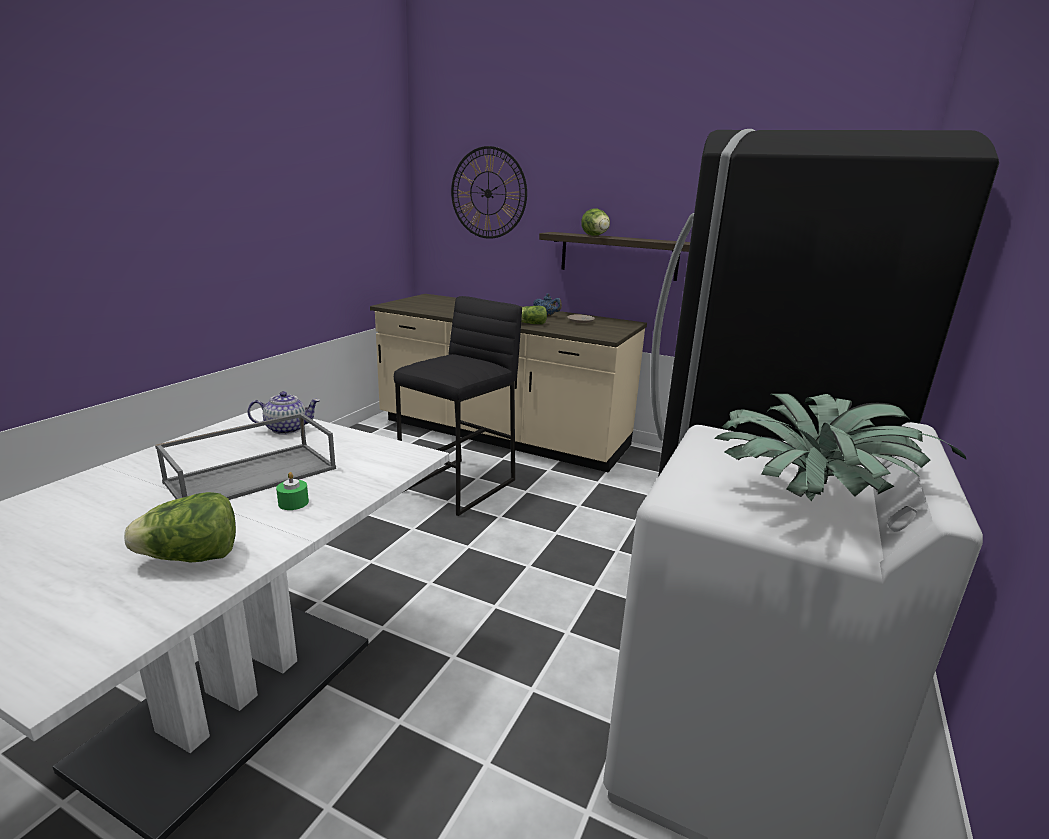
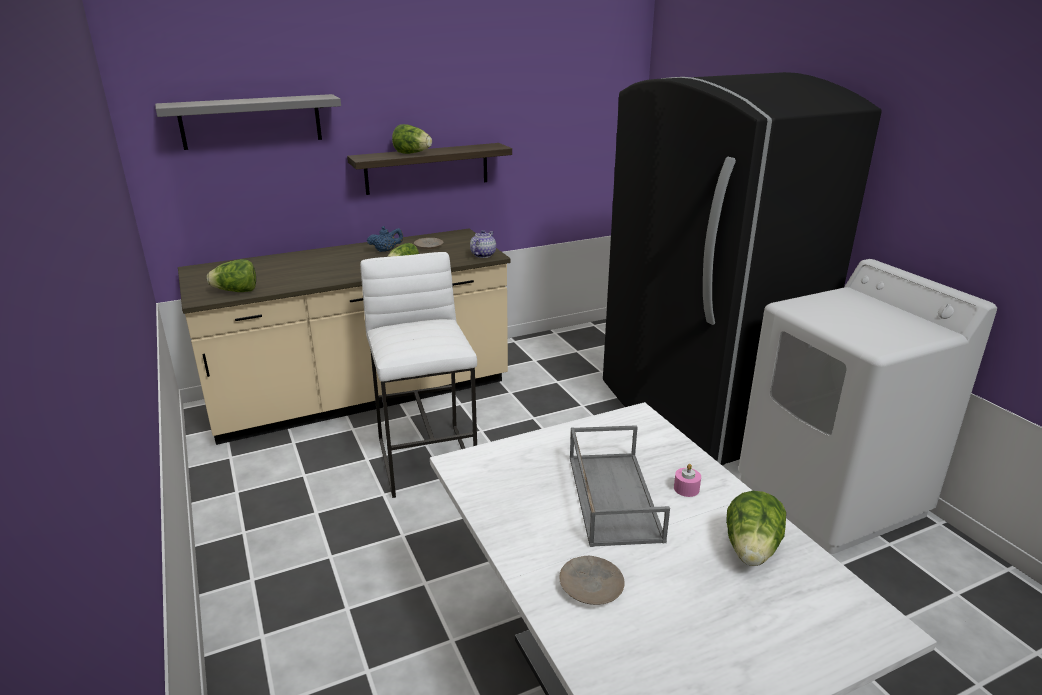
camera: 50 degrees left, 5 degrees up
teapot [247,391,320,435] -> teapot moved to [470,230,496,258]
green candle [276,472,309,510] -> pink candle [674,464,701,497]
black stool [394,296,522,516] -> white stool [360,252,477,498]
wall clock [451,146,527,239] -> grey shelf [155,94,341,150]
potted plant [714,394,967,501] -> none
none -> lettuce [207,259,256,292]
none -> beige plate [559,555,625,605]

